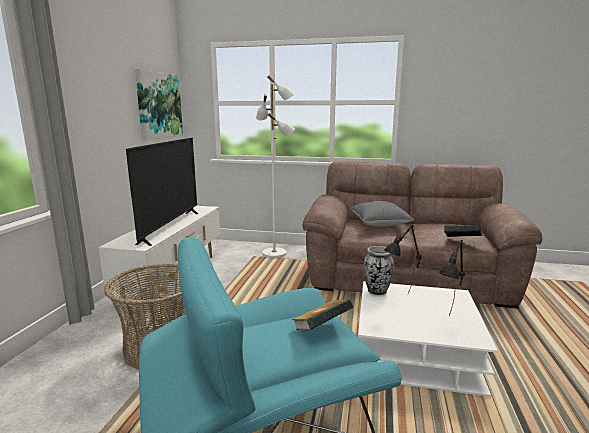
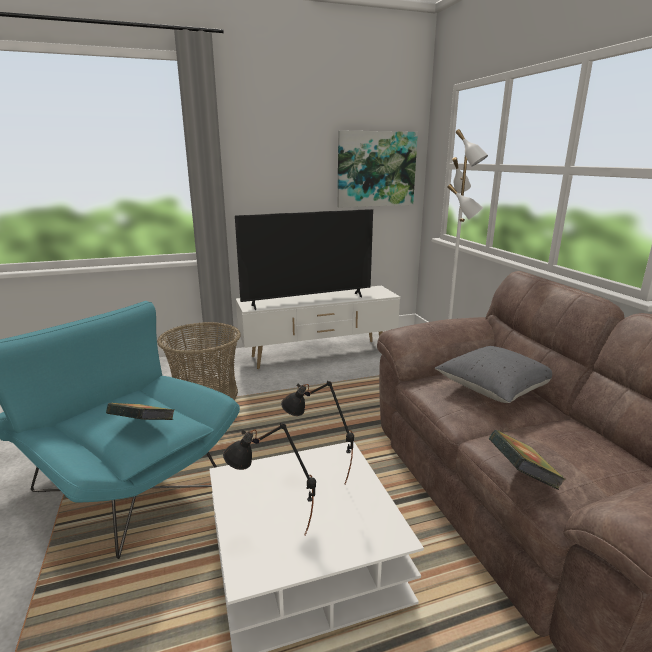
camera: 60 degrees right, 5 degrees up
vase [364,246,394,295] -> none

